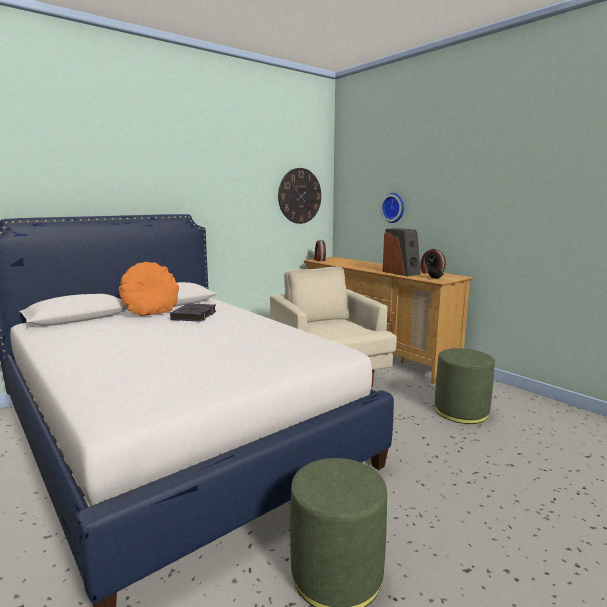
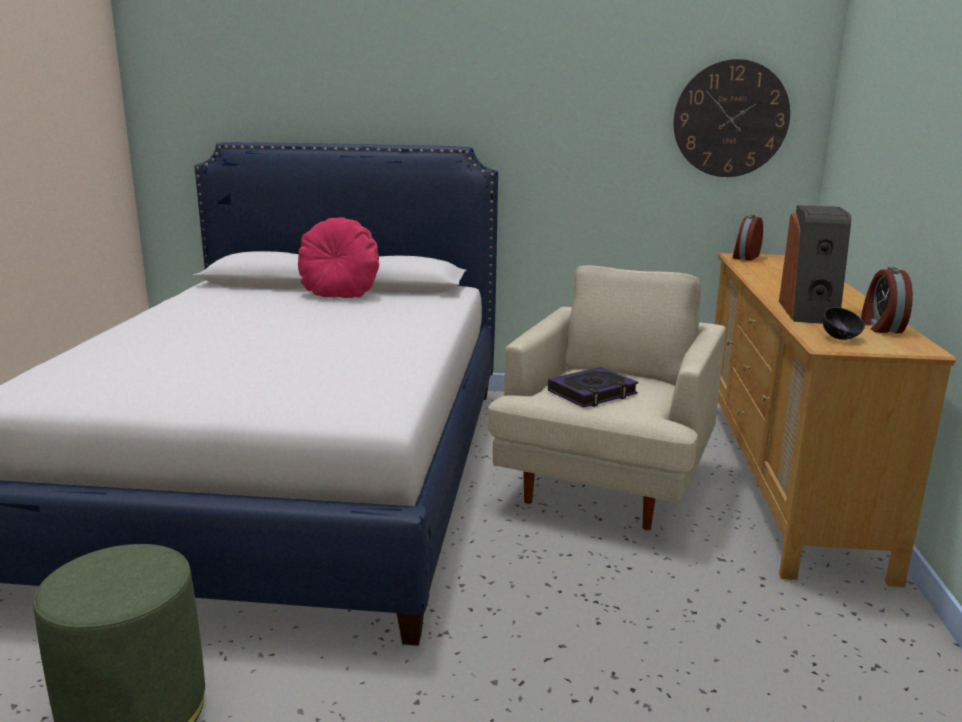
camera: 45 degrees right, 5 degrees up
orange pillow [119,262,179,316] -> pink pillow [298,217,379,298]
book [170,303,216,322] -> book moved to [548,367,638,408]
wall clock [380,193,404,223] -> none
green ottoman [435,348,495,424] -> none

